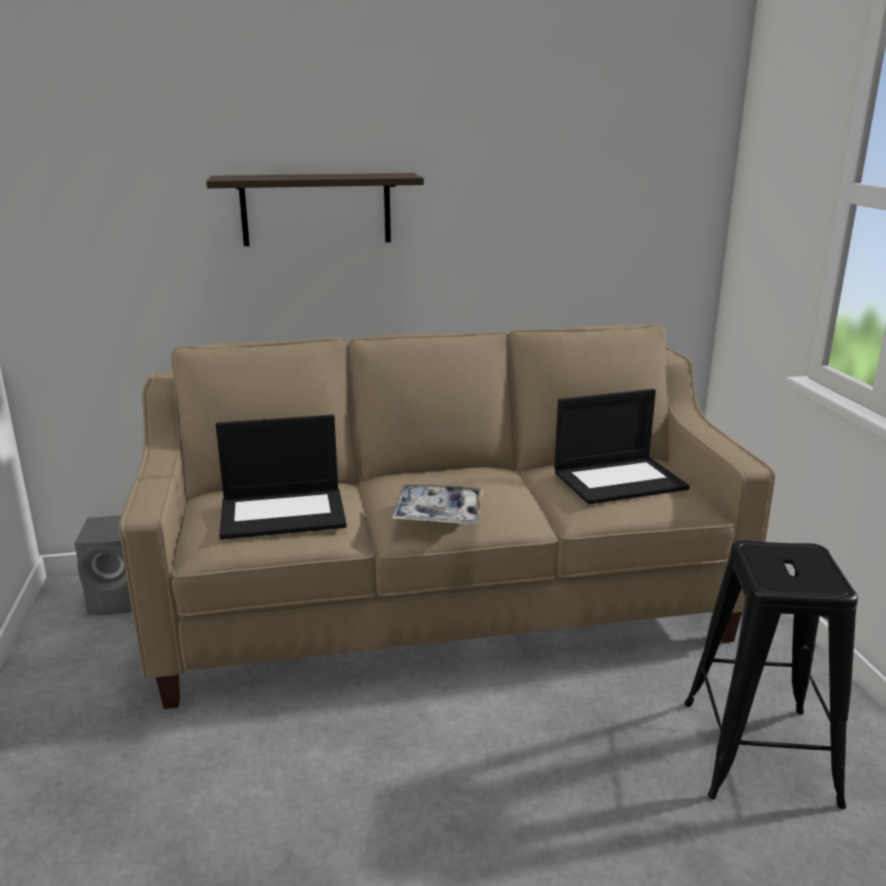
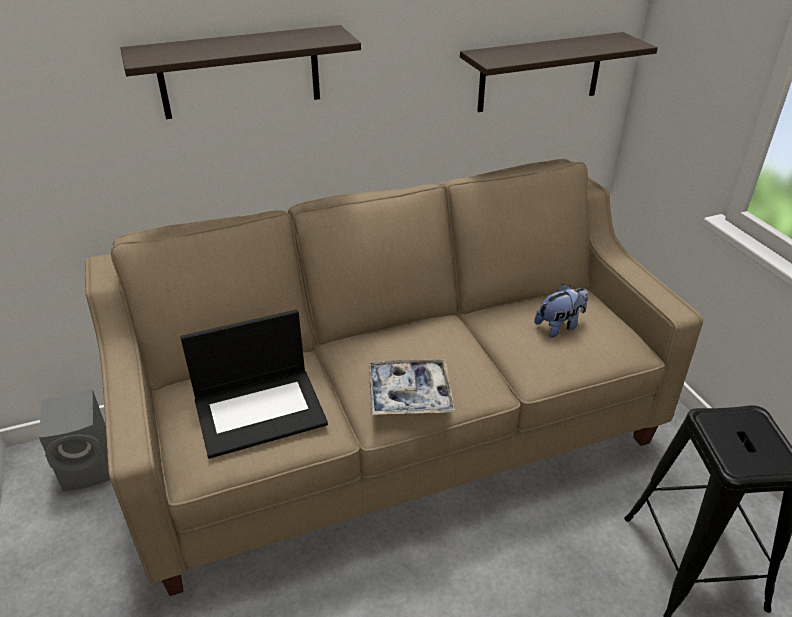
camera: 10 degrees left, 15 degrees up
laptop [554,389,690,504] -> plush toy [534,284,588,338]
none -> shelf [460,32,658,112]

